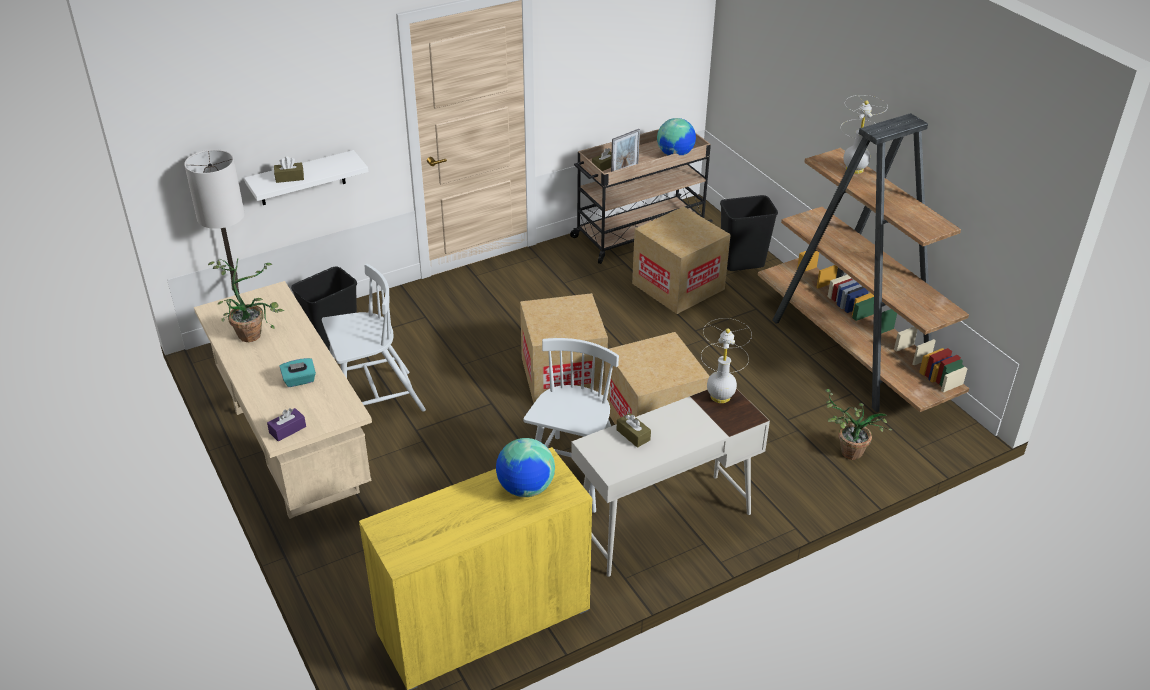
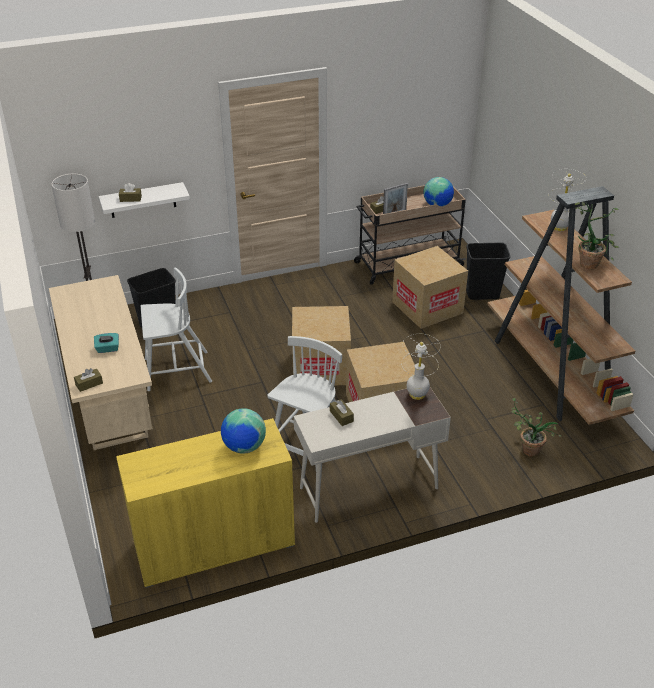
camera: 10 degrees right, 0 degrees up
potted plant [208,258,284,342] -> potted plant moved to [575,201,619,270]
purple tissue box [267,408,306,442] -> brown tissue box [74,368,103,392]

